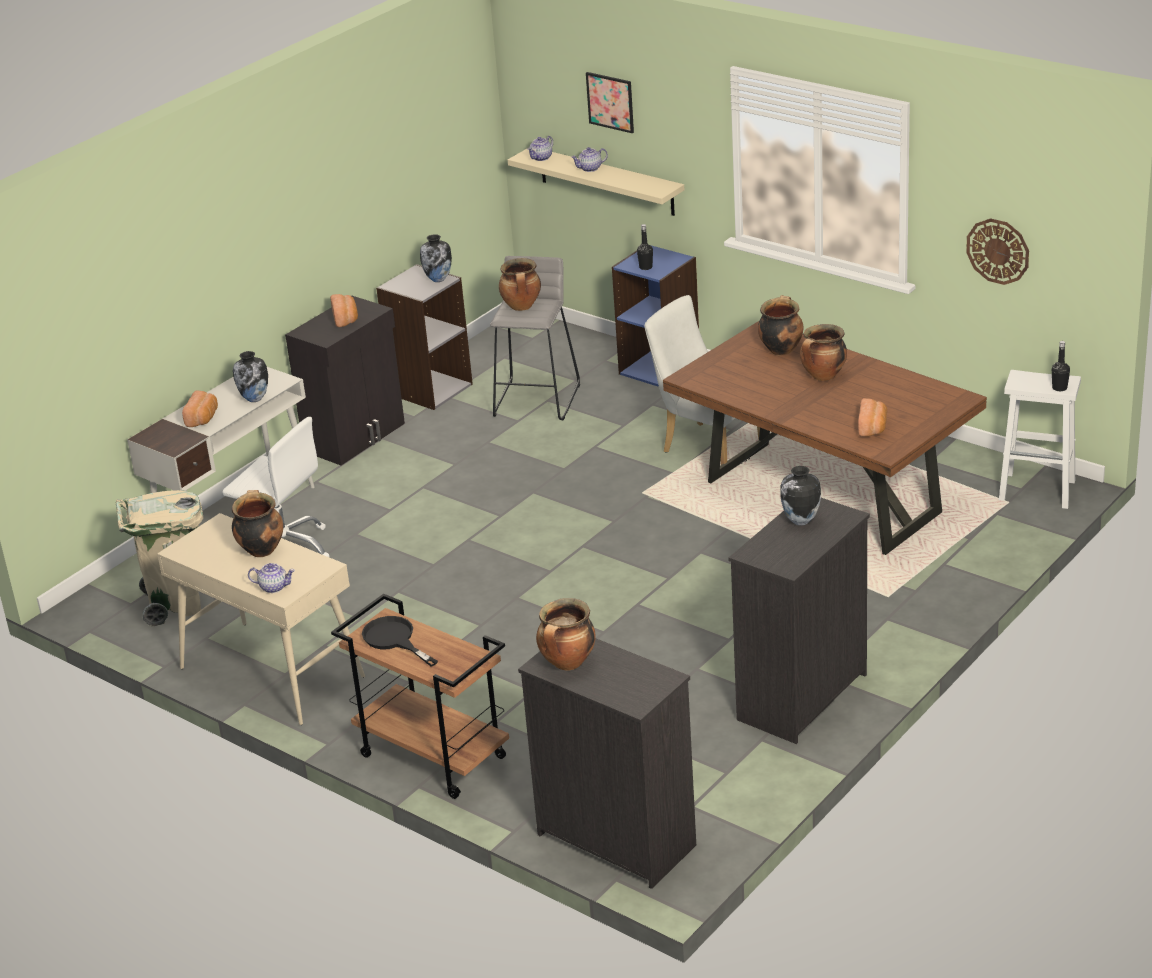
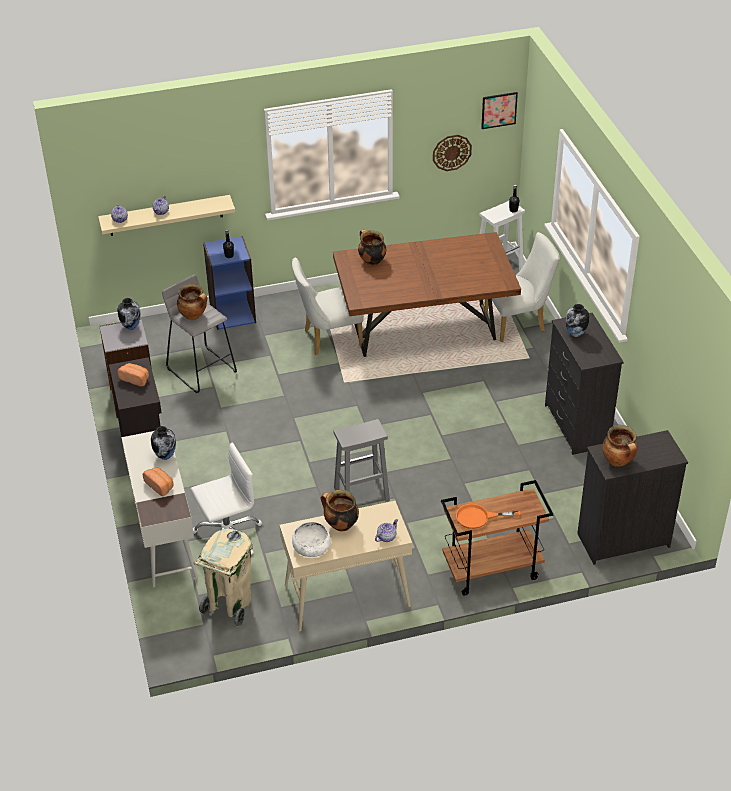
camera: 55 degrees left, 10 degrees up
black frying pan [362,616,438,667] -> orange frying pan [456,504,520,529]
picture [586,72,634,133] -> picture moved to [481,92,518,129]
cooking pot [800,324,847,381] -> none
bread [858,398,887,437] -> none
none -> white bowl [292,522,331,557]
none -> grey stool [334,419,390,502]
none -> white chair [484,232,560,342]

